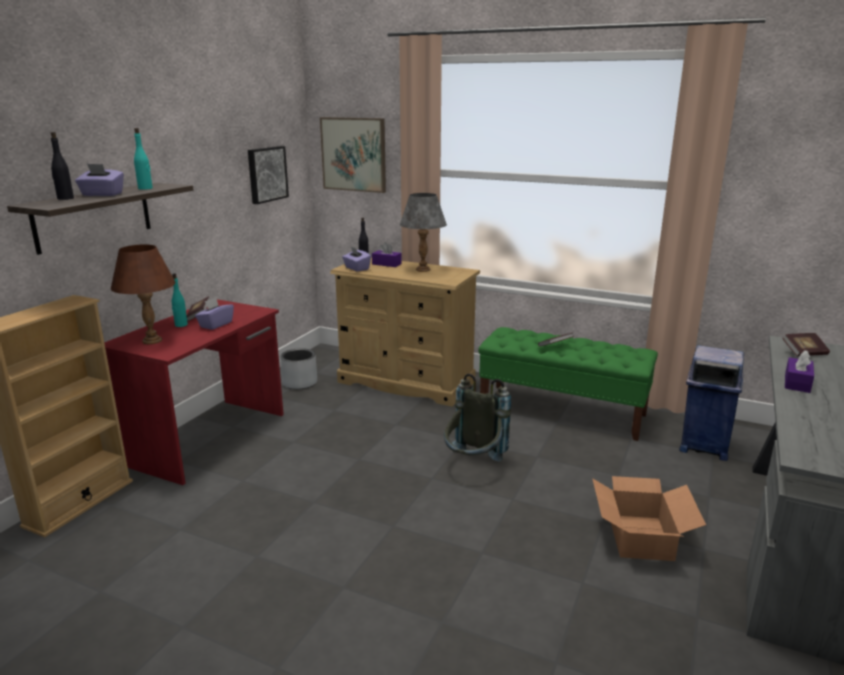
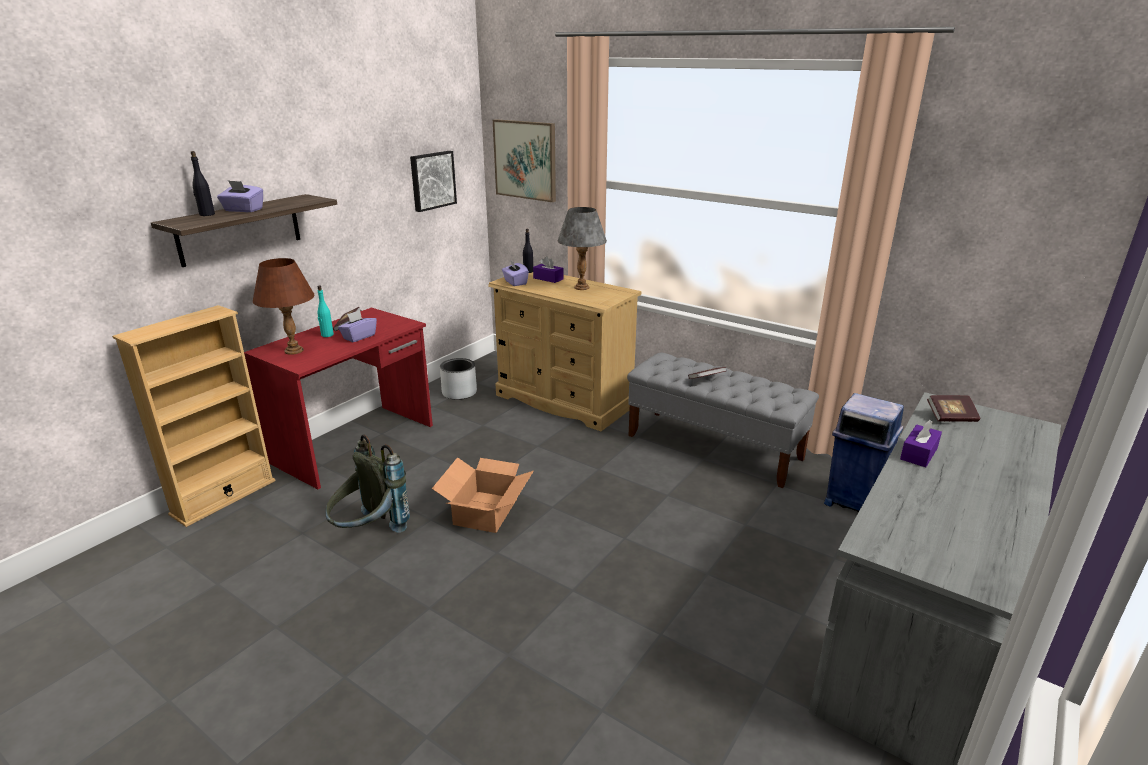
camera: 10 degrees right, 5 degrees up
turquoise bottle [134,128,153,190] -> none
grey backpack [444,373,511,462] -> grey backpack moved to [326,435,410,533]
green bench [478,327,658,441] -> grey bench [627,353,819,488]
cardboard box [592,476,706,561] -> cardboard box moved to [432,457,534,533]

